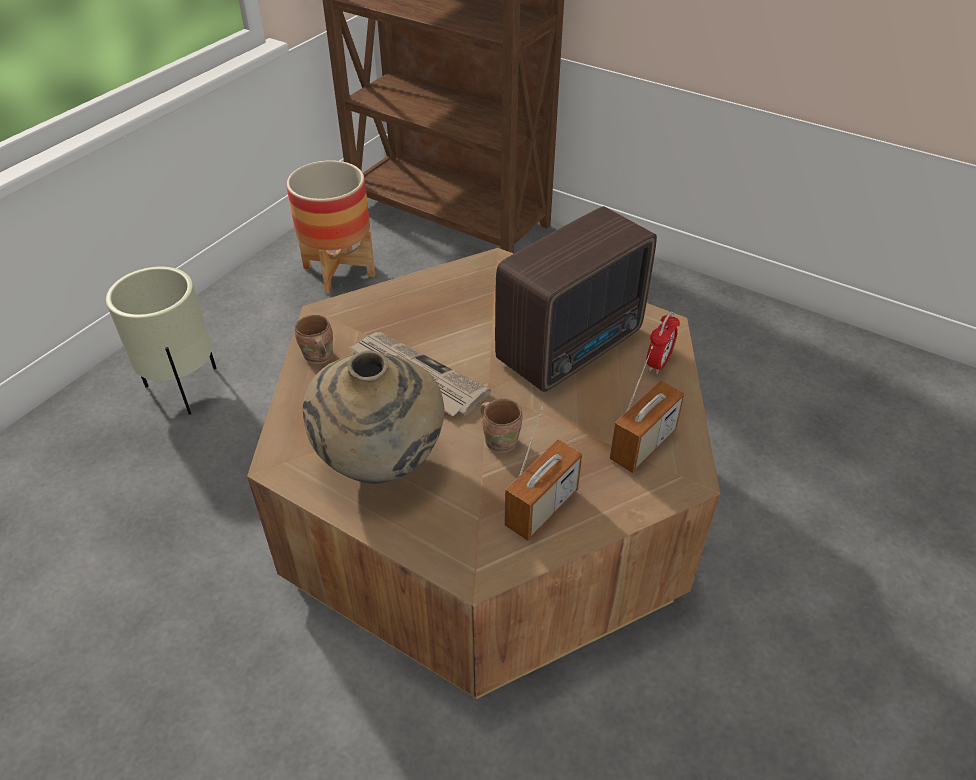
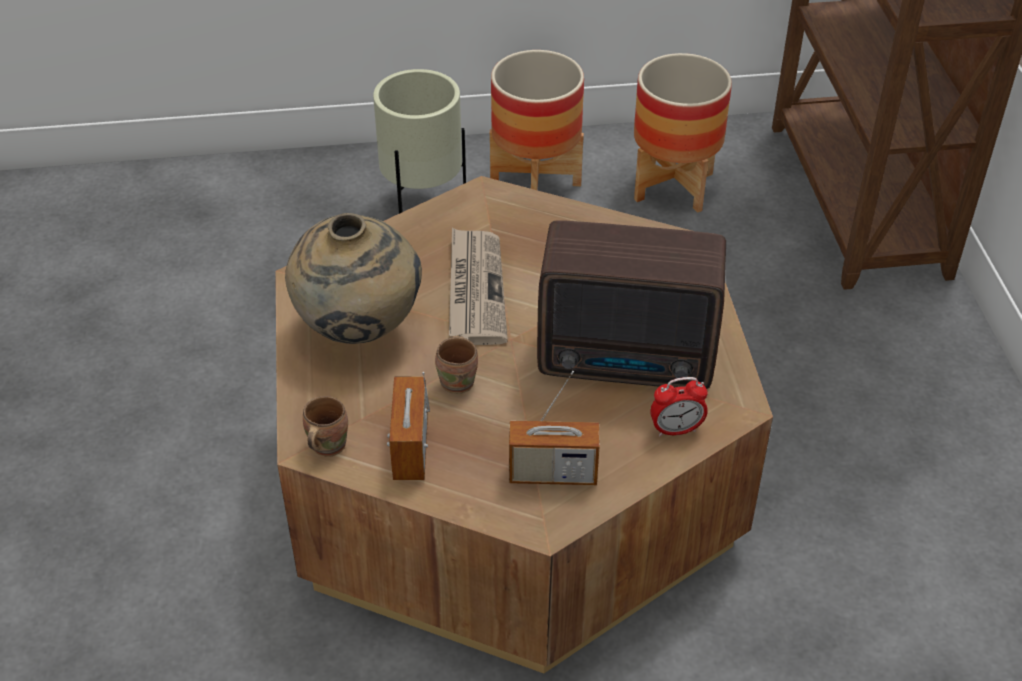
camera: 50 degrees right, 0 degrees up
brown mug [295,315,333,364] -> brown mug moved to [303,396,348,457]
radio [504,407,582,541] -> radio turned 90 degrees clockwise [387,372,430,480]
none -> planter [490,50,584,190]

